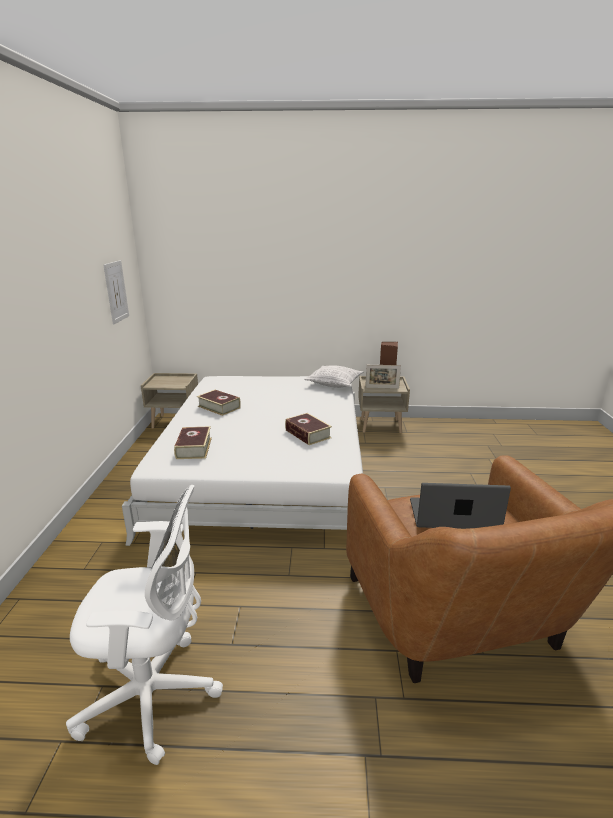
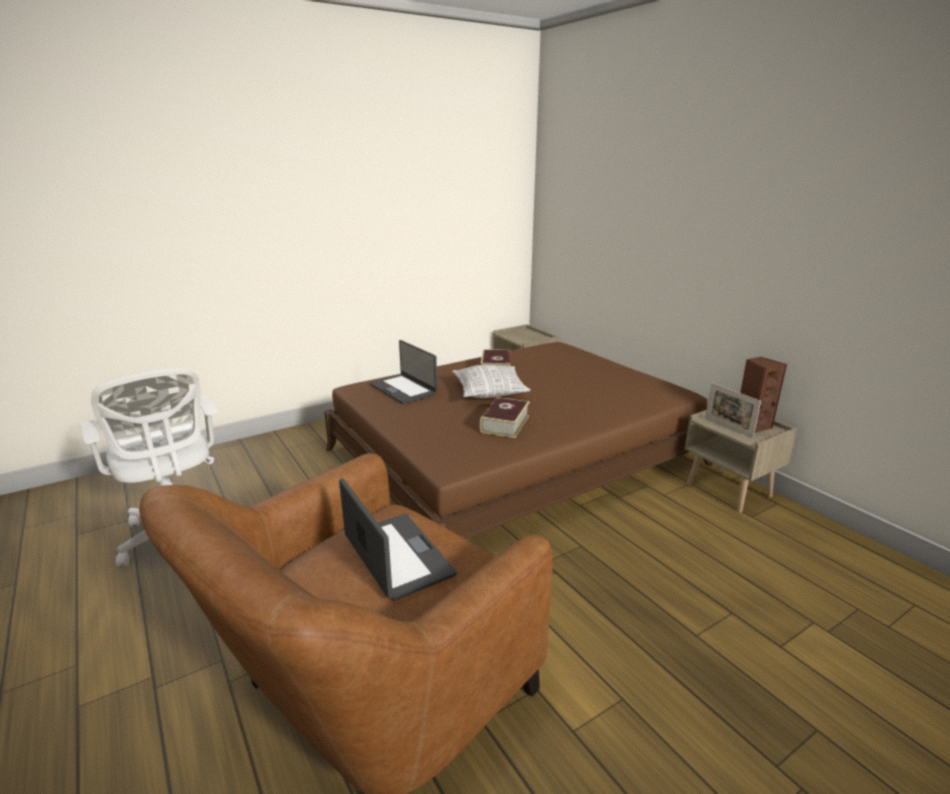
camera: 55 degrees right, 0 degrees up
picture [103,260,129,324] -> none
white bed [122,376,363,546] -> brown bed [324,342,713,539]
book [174,426,212,459] -> laptop [370,340,437,404]
pillow [304,365,363,388] -> pillow moved to [452,365,531,399]

